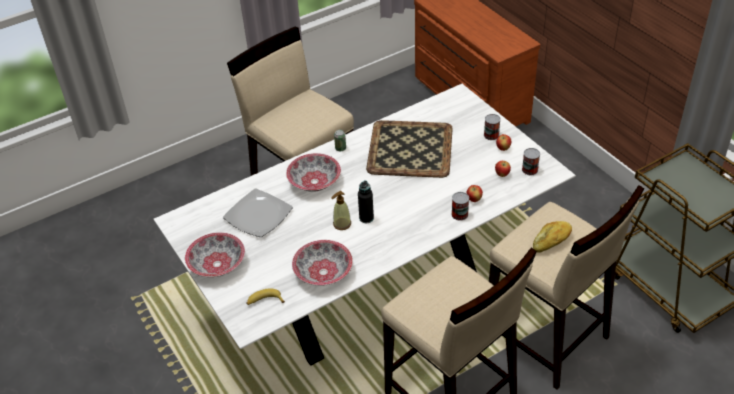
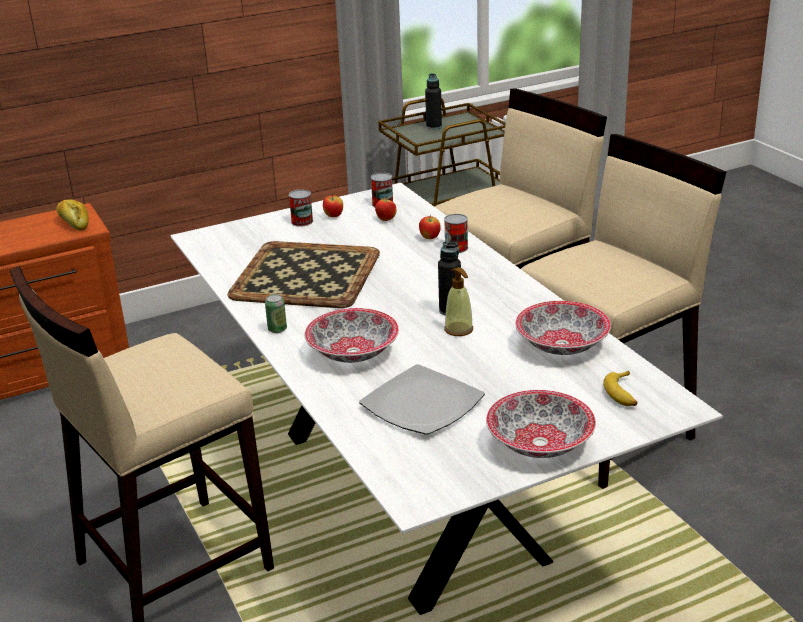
camera: 85 degrees left, 15 degrees down
bread [533,221,572,253] -> bread moved to [56,199,89,231]
none -> black bottle [425,73,442,129]

